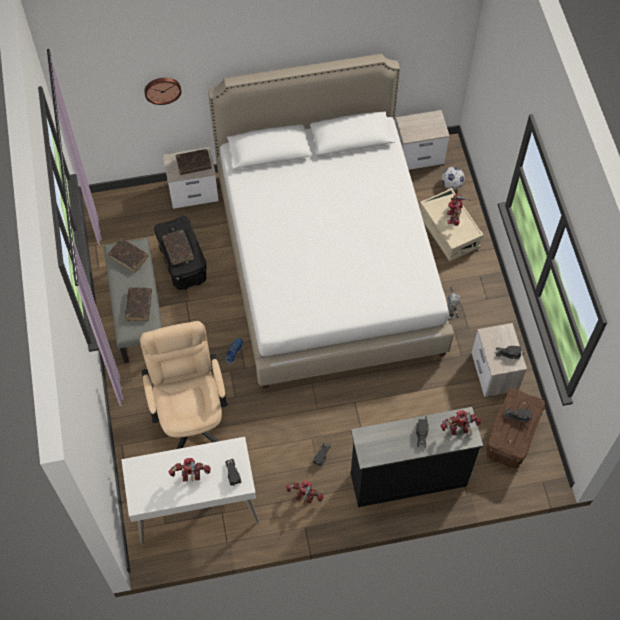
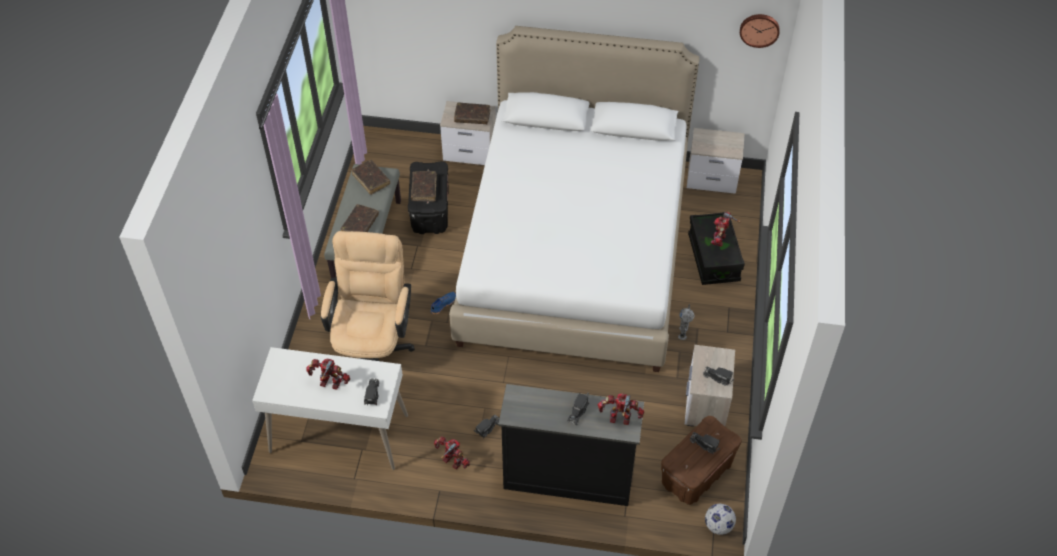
camera: 20 degrees right, 10 degrees down
wall clock [144,78,181,105] -> wall clock moved to [740,14,780,48]
beige storage box [420,188,484,262] -> black storage box [688,212,745,285]
football [441,167,465,190] -> football moved to [705,504,736,535]

